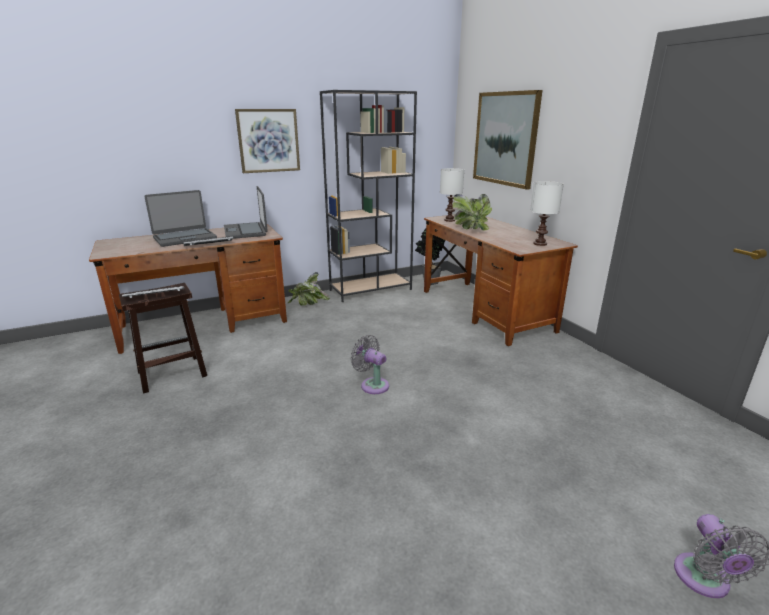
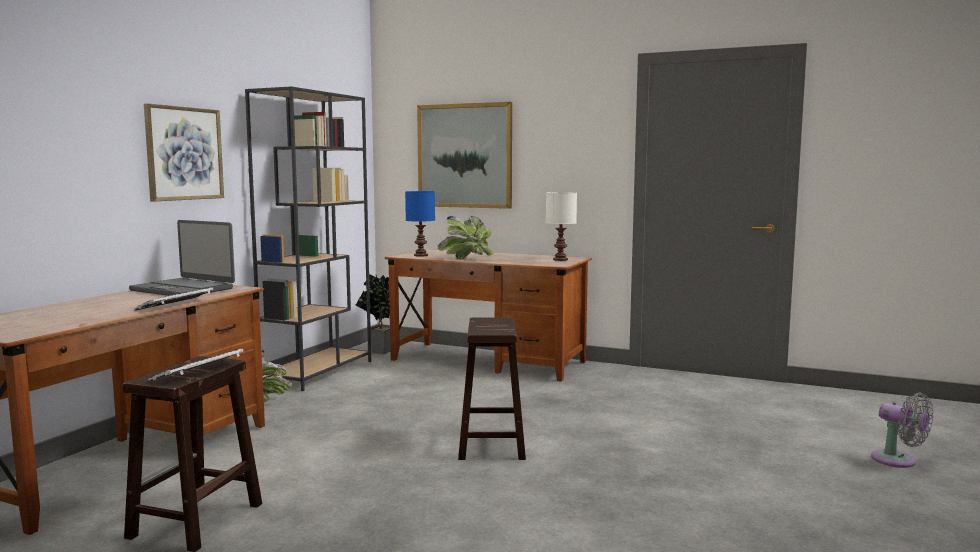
camera: 40 degrees left, 15 degrees down
laptop [145,190,217,247] -> none
grey fan [350,335,389,394] -> brown stool [458,318,526,460]
white table lamp [440,168,464,222] -> blue table lamp [405,191,435,257]

